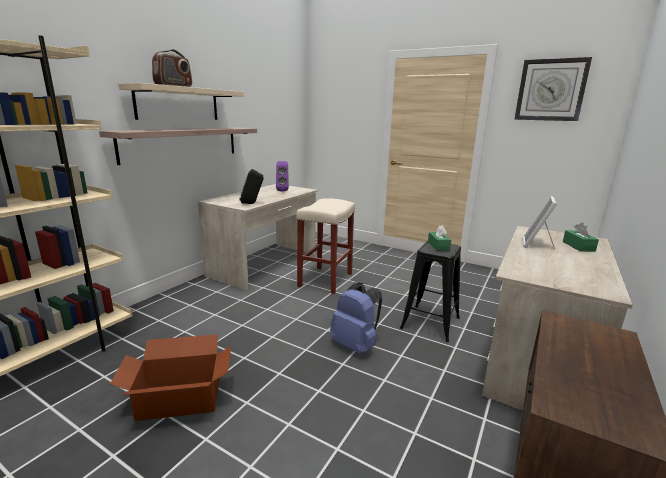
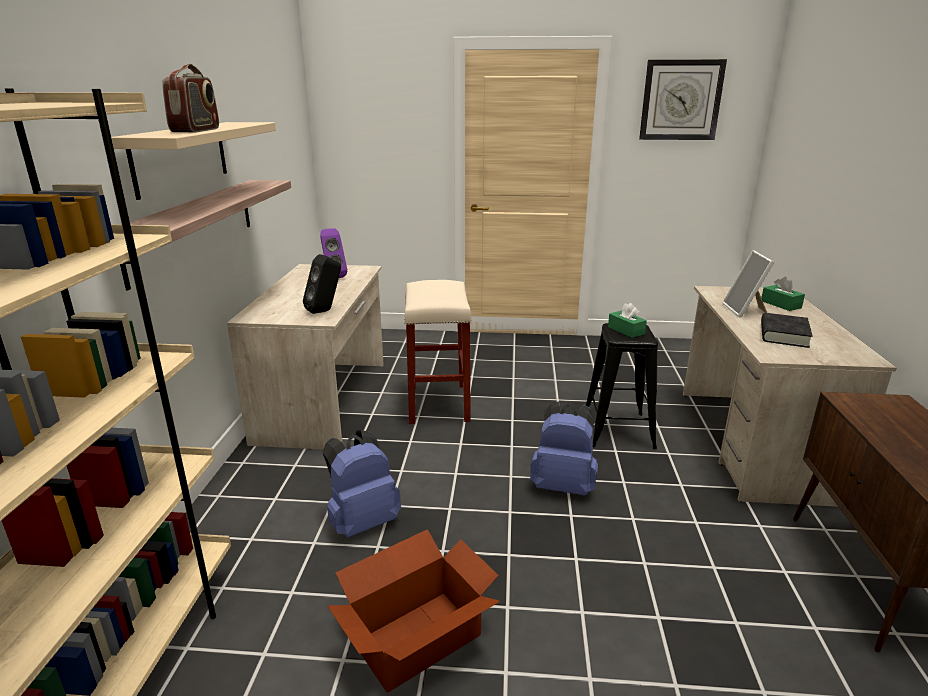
camera: 25 degrees left, 5 degrees up
none -> blue backpack [323,430,401,538]
none -> black book [761,313,813,348]

